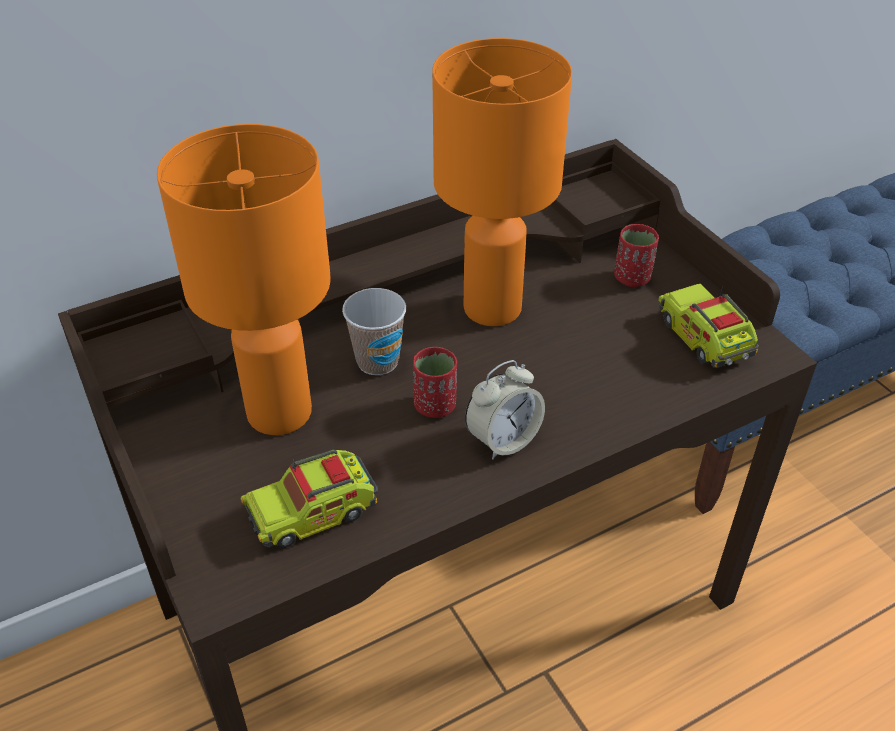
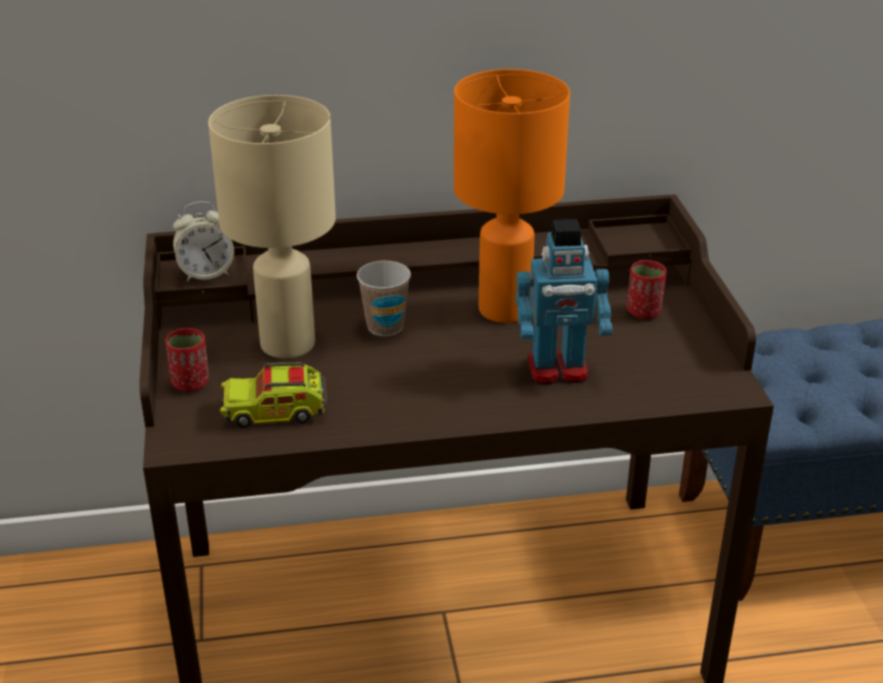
camera: 20 degrees right, 10 degrees down
orange table lamp [157,124,331,435] -> beige table lamp [208,95,336,358]
red cup [413,347,457,418] -> red cup moved to [165,327,209,392]
alarm clock [465,360,545,460] -> alarm clock moved to [173,202,234,282]
toy truck [658,284,759,368] -> none
none -> toy robot [516,219,613,384]

